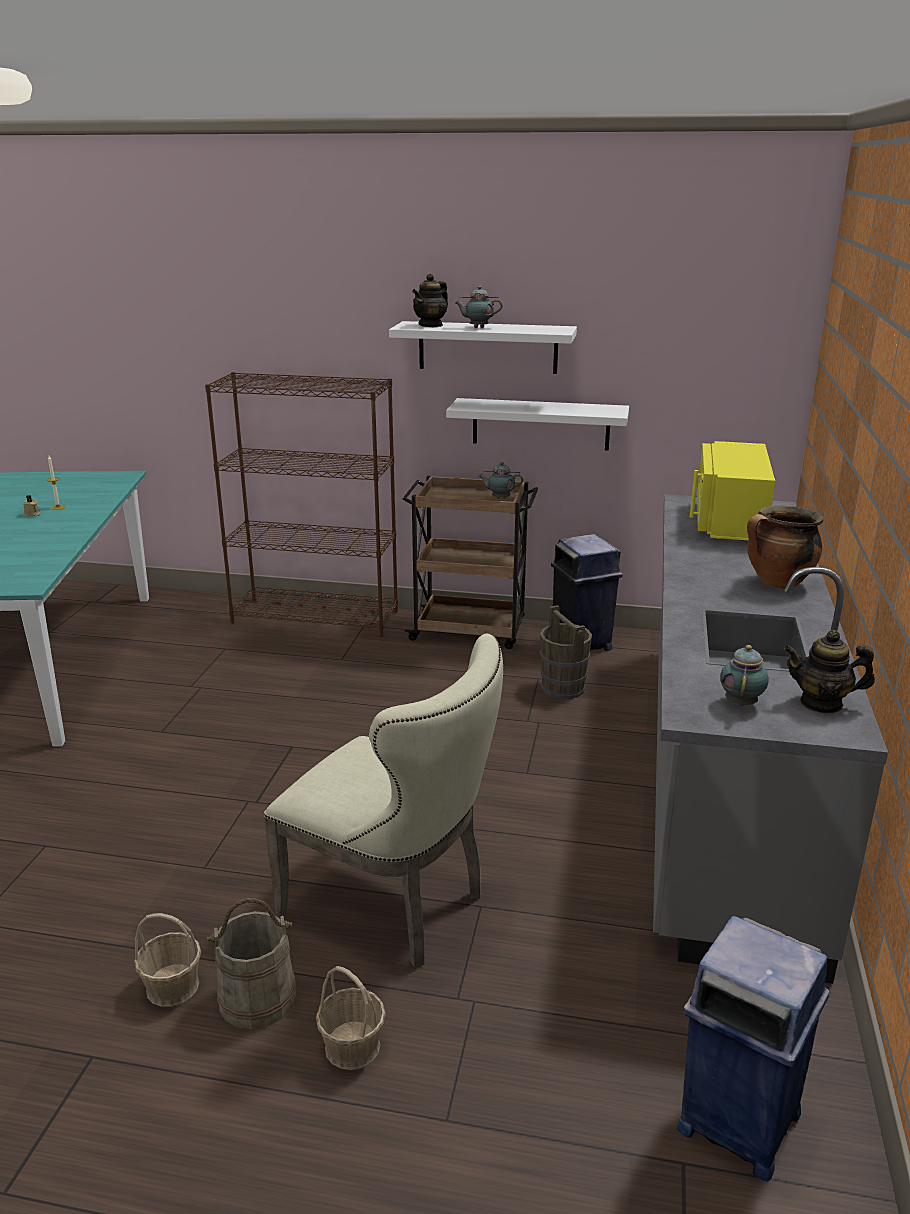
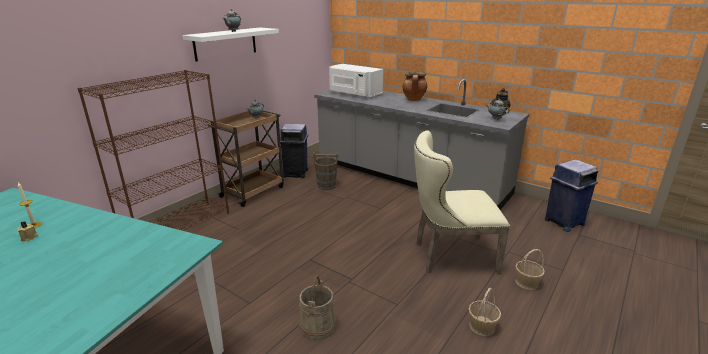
camera: 65 degrees left, 0 degrees up
beige bucket [207,898,297,1029] -> beige bucket moved to [299,275,337,341]
beige chair [264,634,503,968] -> beige chair turned 150 degrees counterclockwise [414,130,510,275]
teapot [412,273,448,327] -> none
white shelf [446,398,629,451] -> none
yellow microwave [690,441,775,540] -> white microwave [329,64,383,98]

